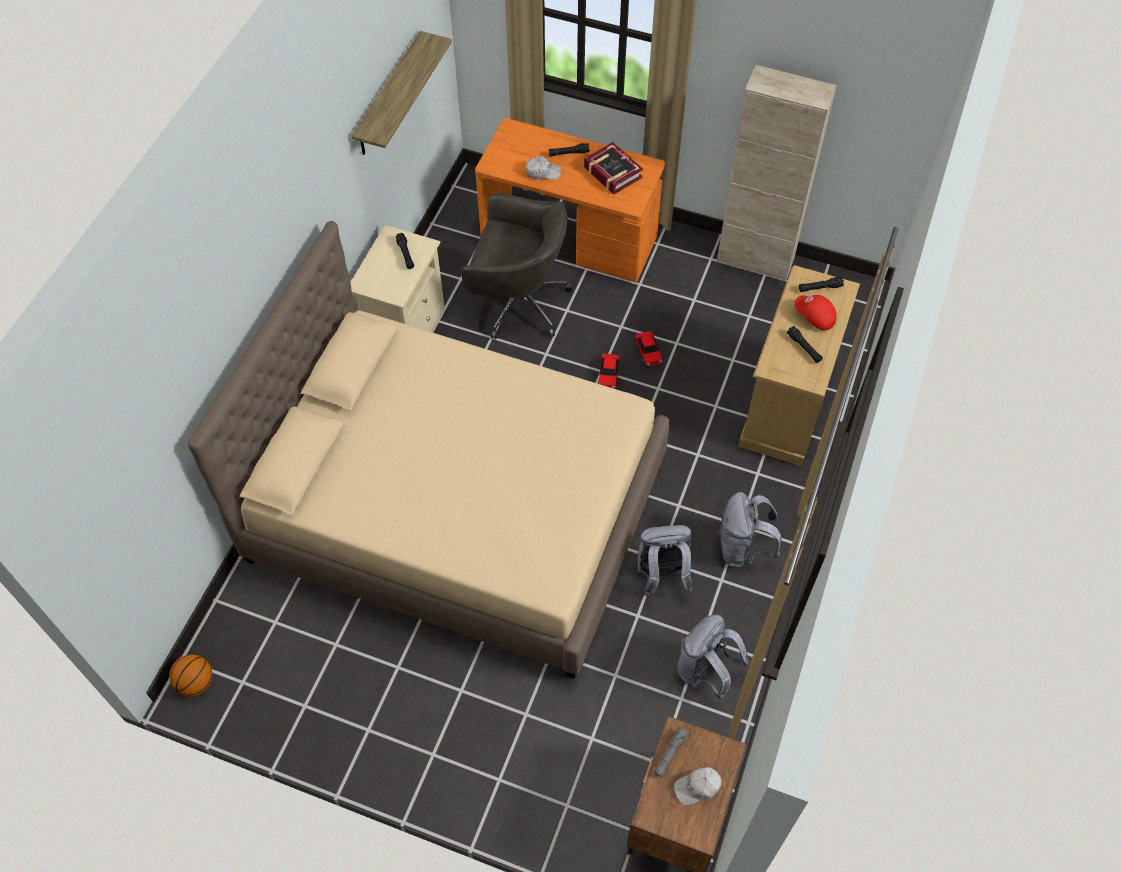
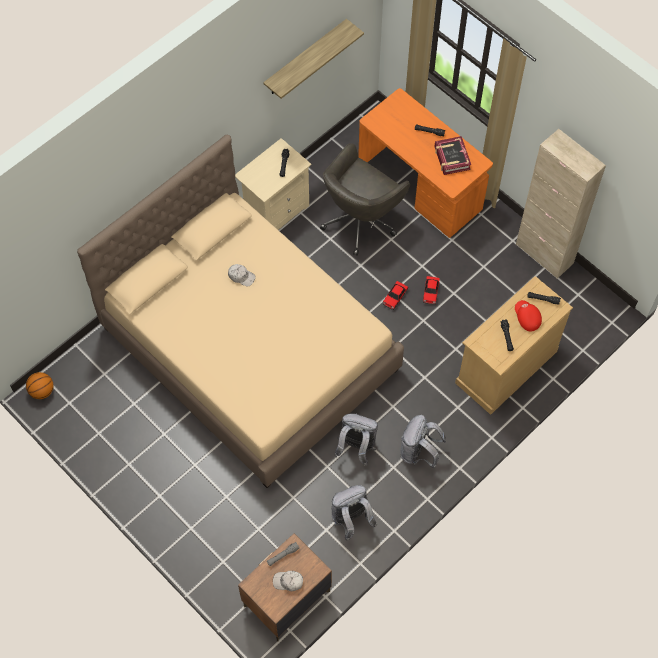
camera: 25 degrees right, 5 degrees up
grey office chair [461,193,573,339] -> grey office chair turned 90 degrees clockwise [320,143,410,256]
white cap [526,156,561,180] -> white cap moved to [228,264,256,286]

